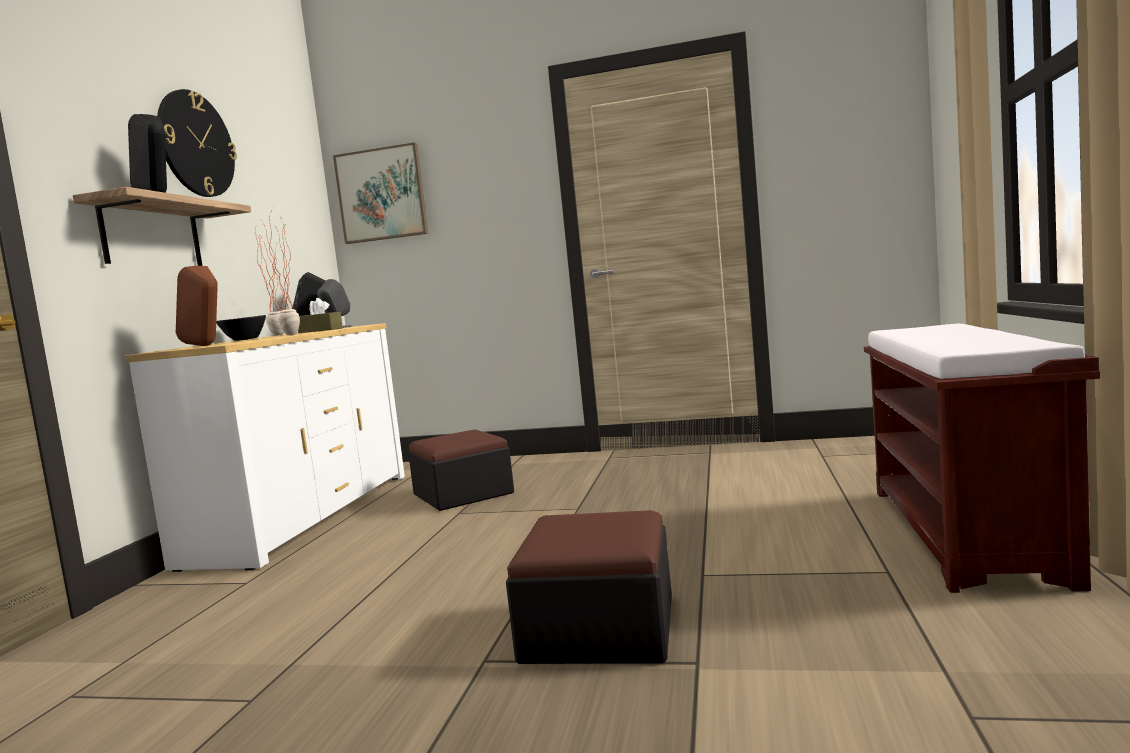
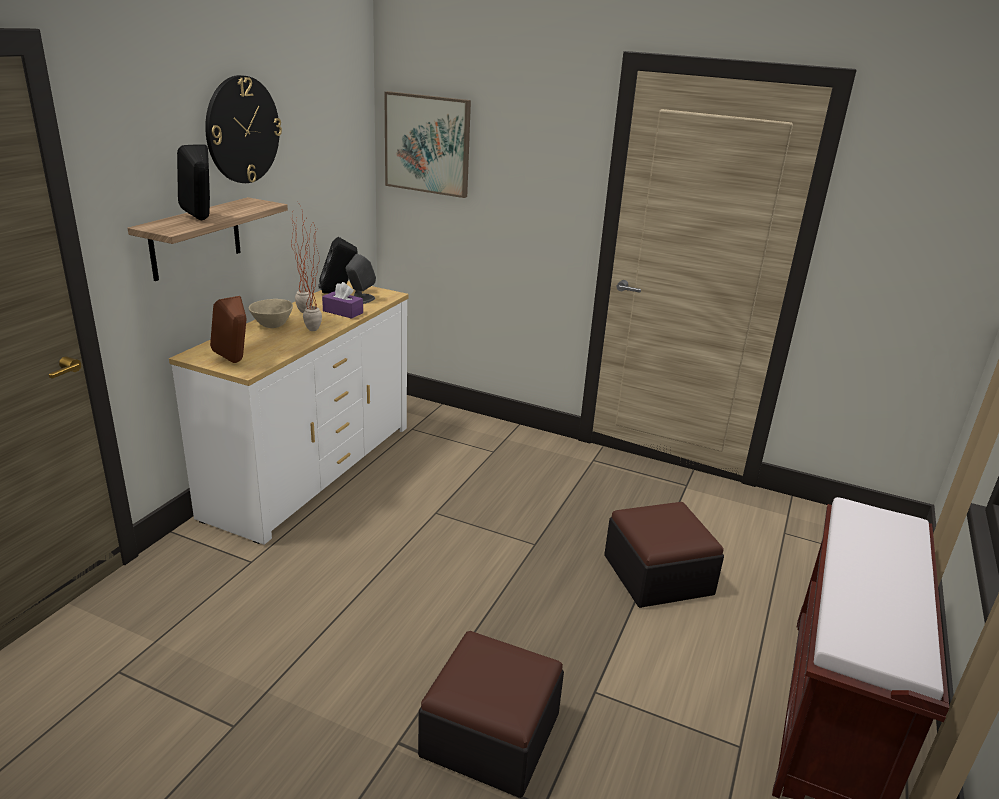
camera: 10 degrees right, 20 degrees up
black bowl [216,315,266,341] -> beige bowl [249,299,293,328]
brown tissue box [298,298,343,333] -> purple tissue box [322,282,363,319]
ottoman [408,430,514,511] -> ottoman moved to [604,502,724,608]

